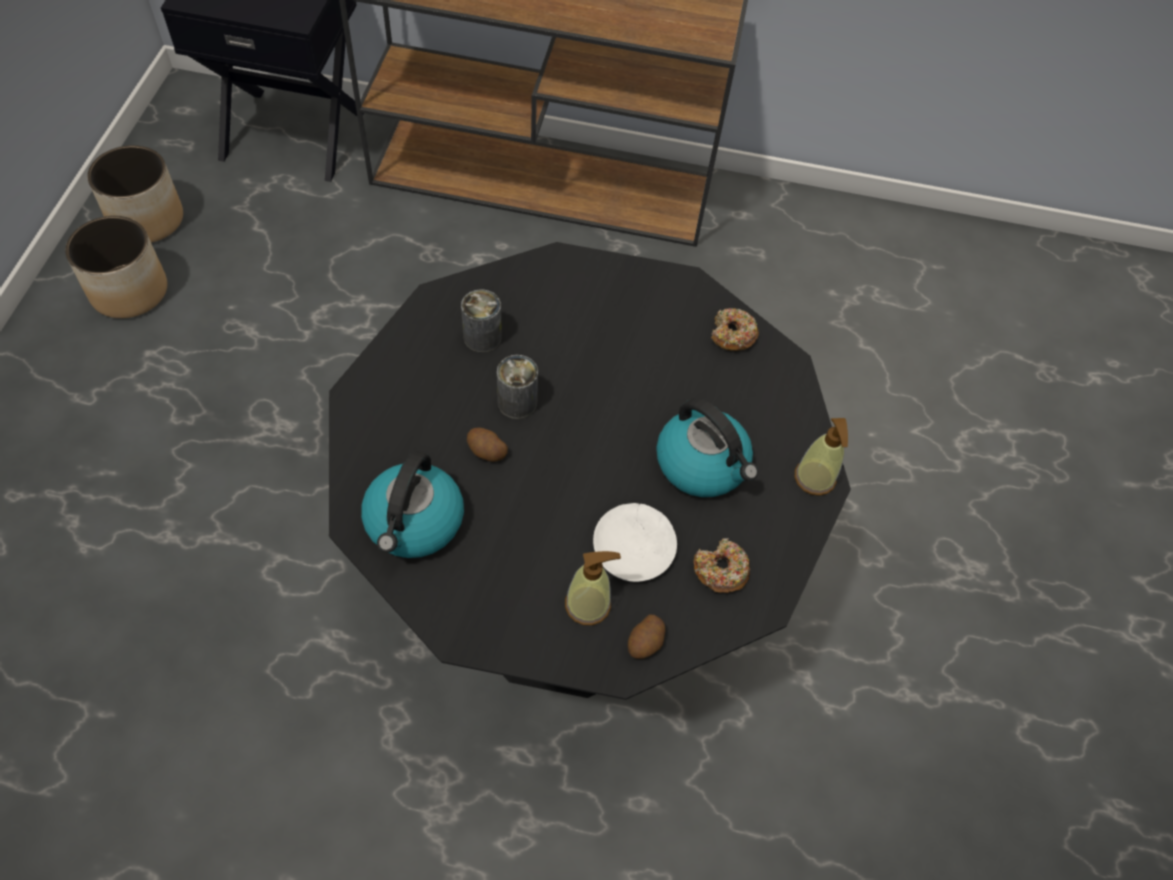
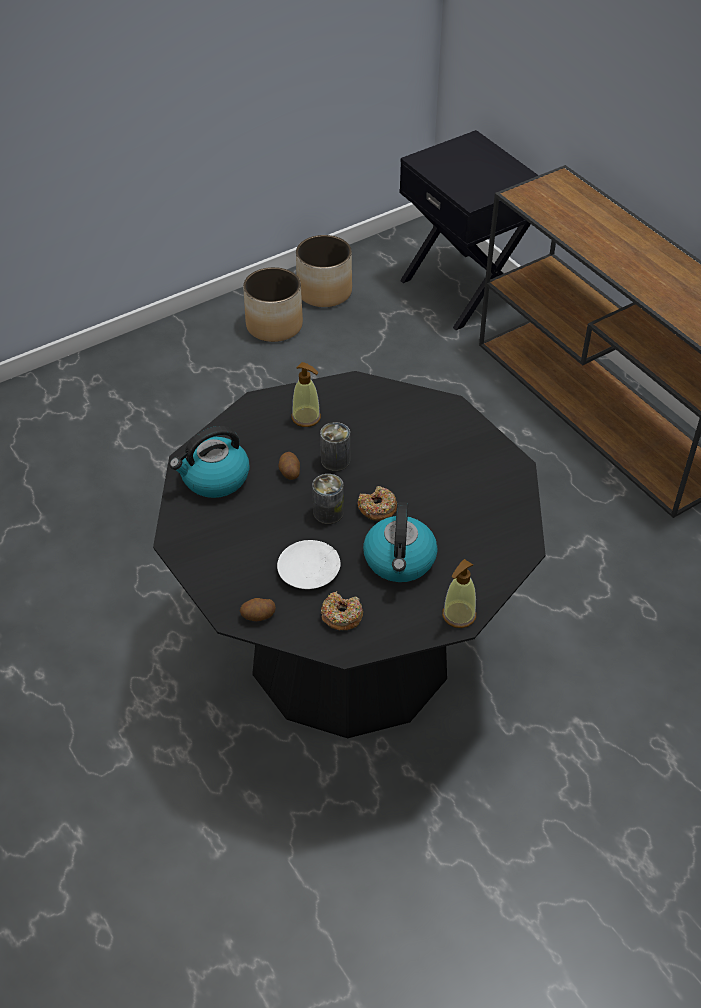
camera: 50 degrees right, 10 degrees down
can [461,290,502,353] -> can moved to [312,474,344,524]
soap dispenser [565,551,621,625] -> soap dispenser moved to [291,362,321,427]
donut [711,308,759,351] -> donut moved to [357,486,397,521]

